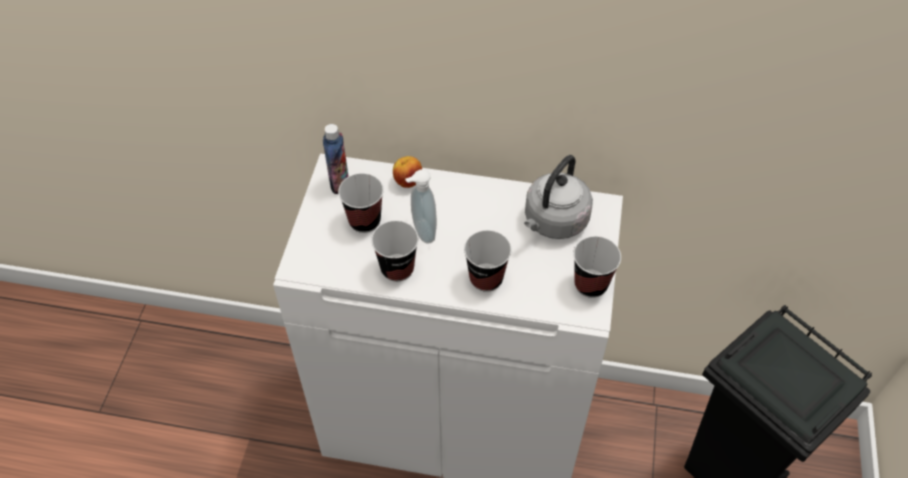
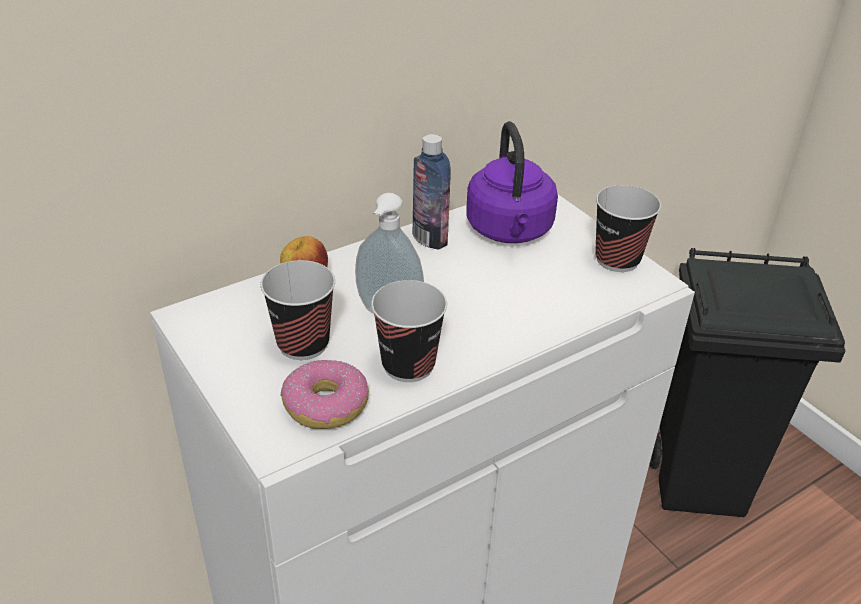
camera: 45 degrees left, 15 degrees down
bottle [323,124,349,194] -> bottle moved to [412,134,451,250]
cup [464,230,512,292] -> none
grey kettle [524,155,593,239] -> purple kettle [466,121,558,243]
none -> donut [281,360,369,429]

